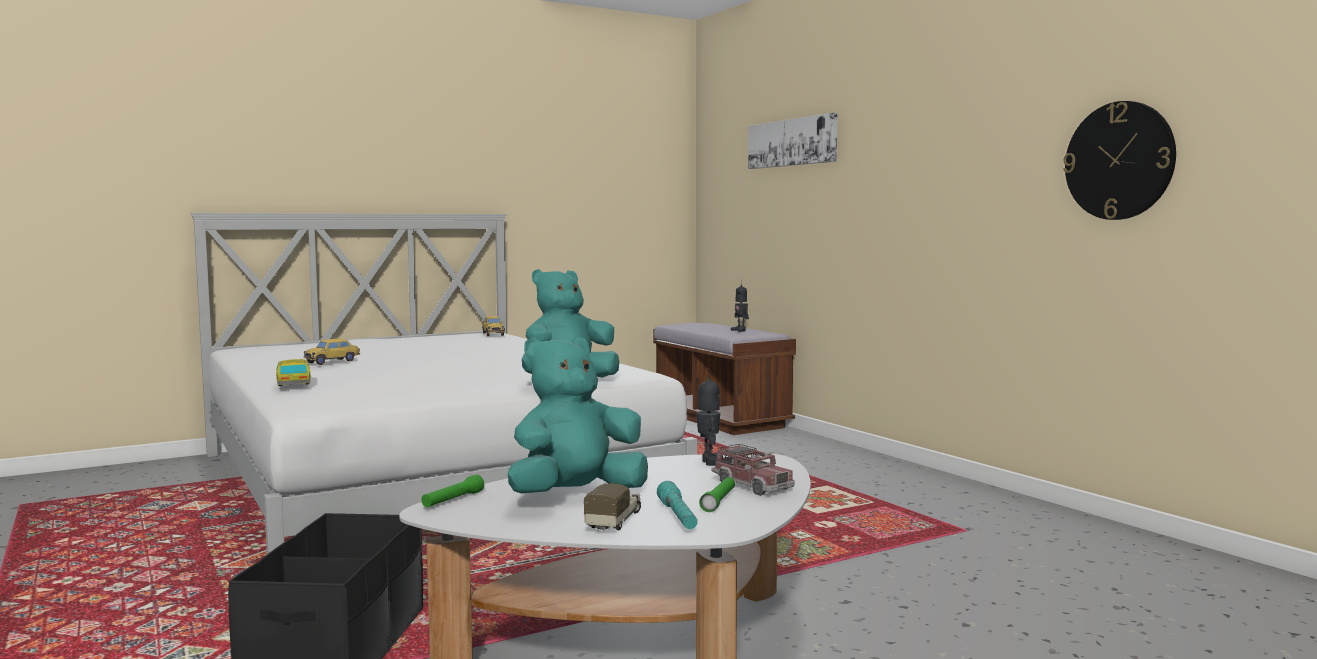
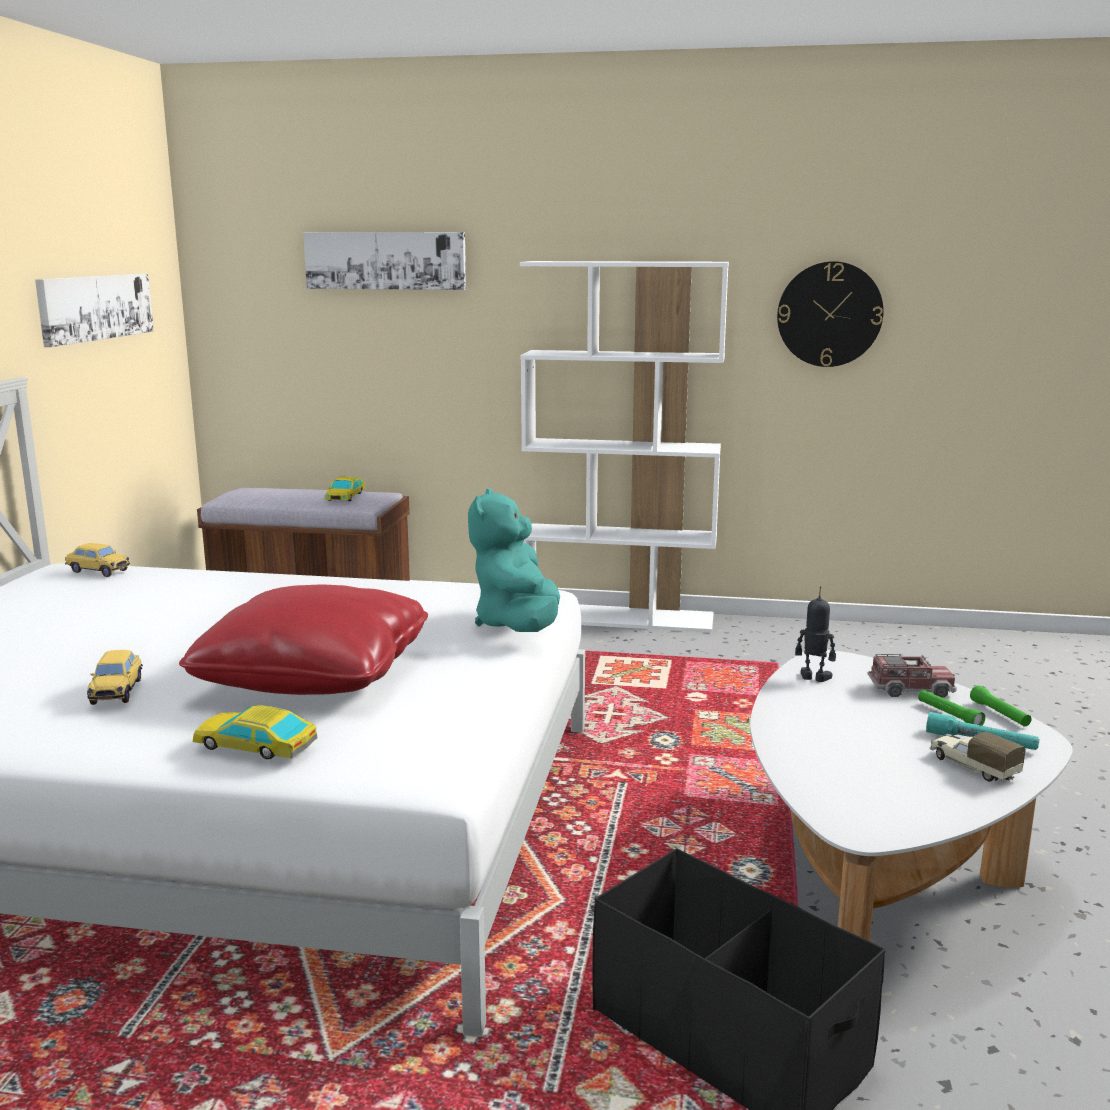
camera: 50 degrees left, 10 degrees up
green flashlight [421,475,484,507] -> green flashlight moved to [970,685,1032,727]
turquoise plush toy [508,337,648,494] -> none
toy robot [731,280,749,332] -> toy car [325,476,365,501]
none -> picture [35,274,154,347]
none -> red pillow [179,585,428,695]
none -> white bookcase [520,261,729,633]

